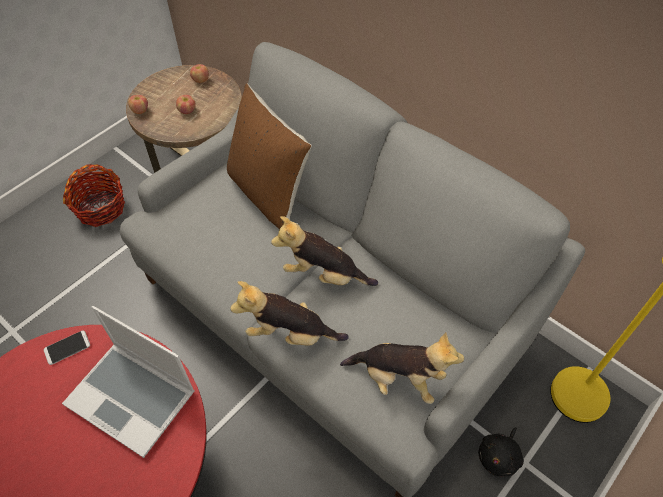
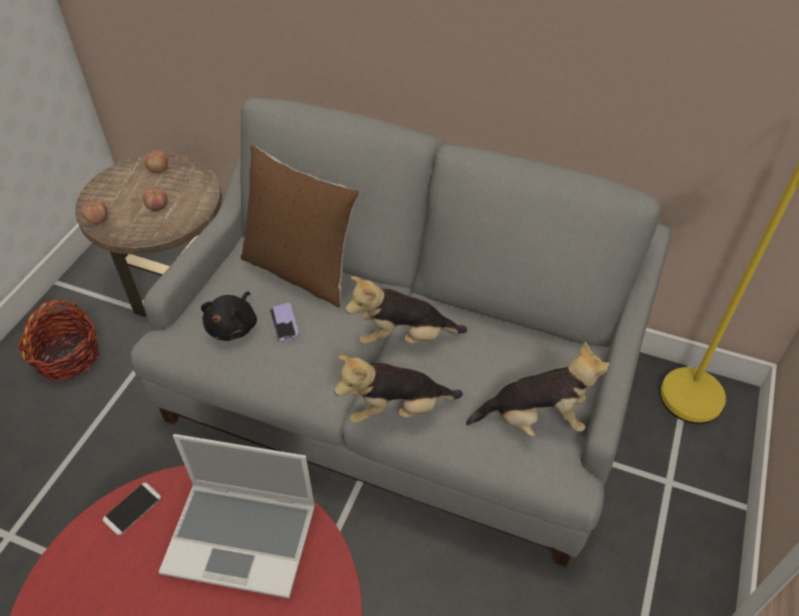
camera: 20 degrees left, 5 degrees down
black plush toy [478,427,524,476] -> black plush toy moved to [201,292,257,341]
none -> phone [270,303,299,342]

